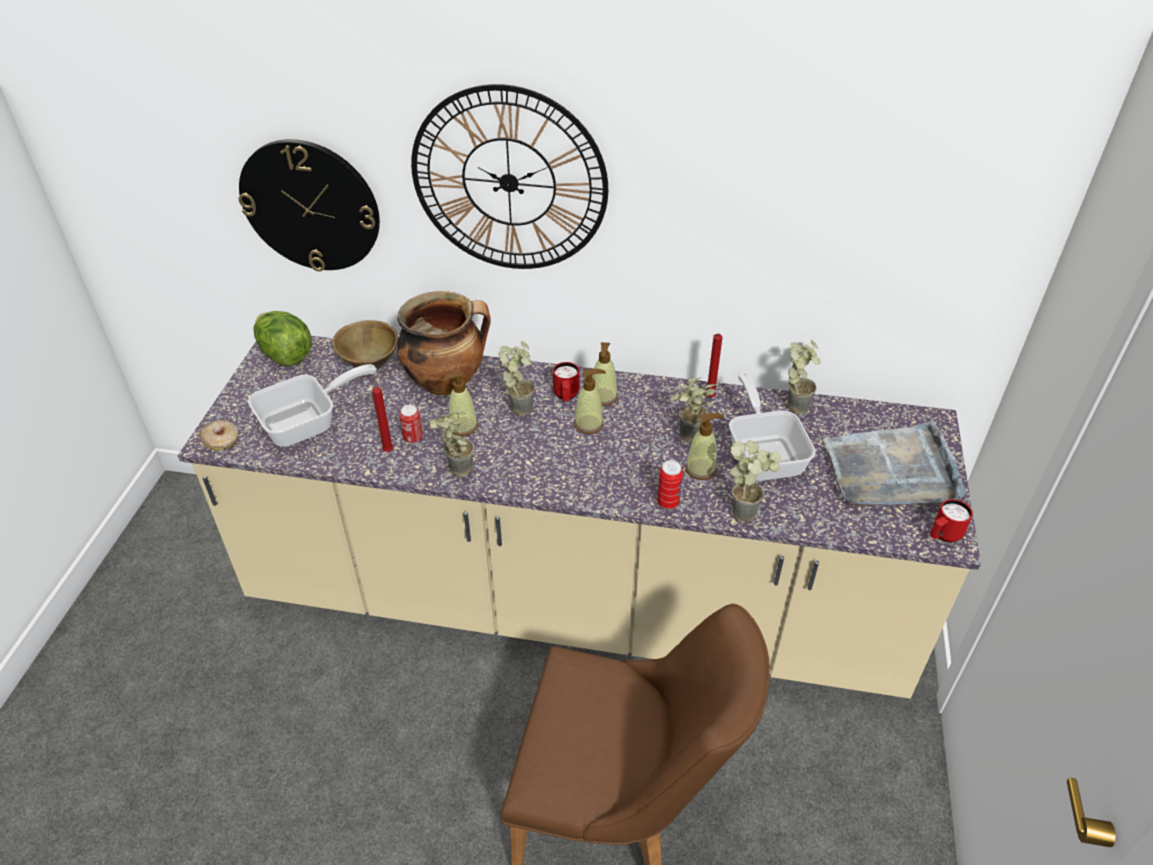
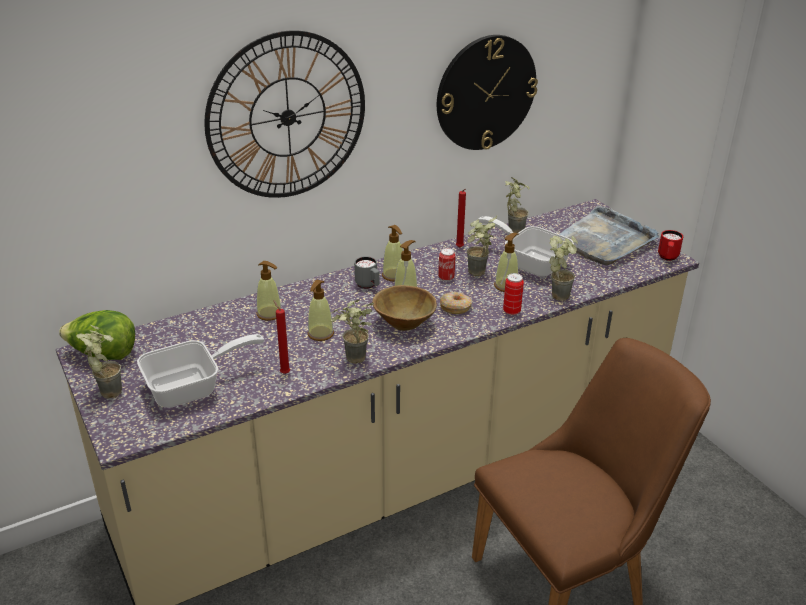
camera: 40 degrees left, 10 degrees down
donut [200,420,239,451] -> donut moved to [440,292,472,314]
wall clock [239,139,380,272] -> wall clock moved to [437,35,538,150]
frying pan [248,364,377,447] -> frying pan turned 45 degrees clockwise [137,334,265,408]
brown bowl [332,320,398,369] -> brown bowl moved to [372,285,437,331]
cooking pot [397,291,491,396] -> soap dispenser [256,261,281,321]
can [399,405,423,444] -> can moved to [438,248,456,281]
potted plant [499,341,535,416] -> potted plant moved to [76,325,122,399]
red mug [553,362,579,401] -> grey mug [354,256,380,289]

